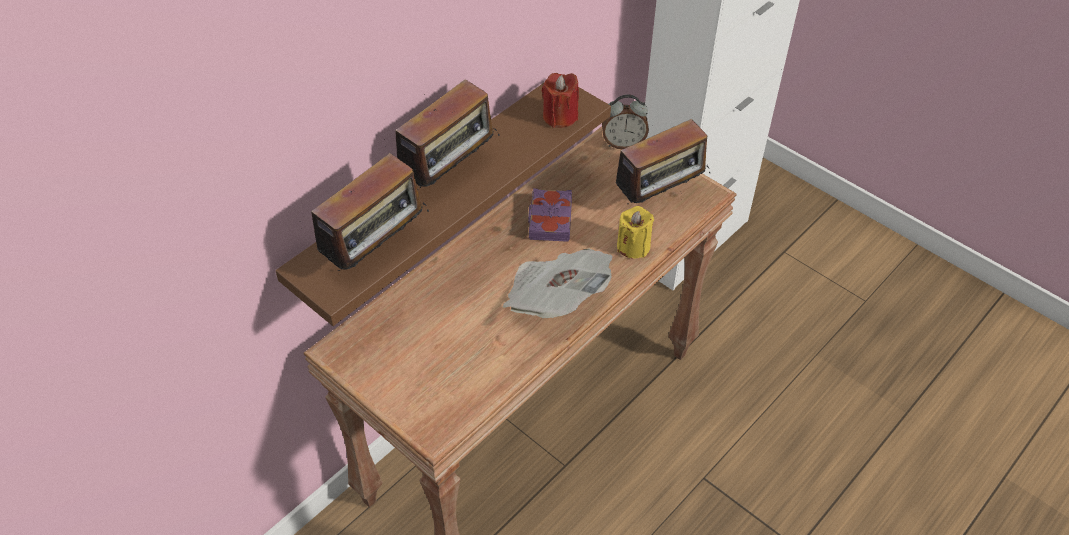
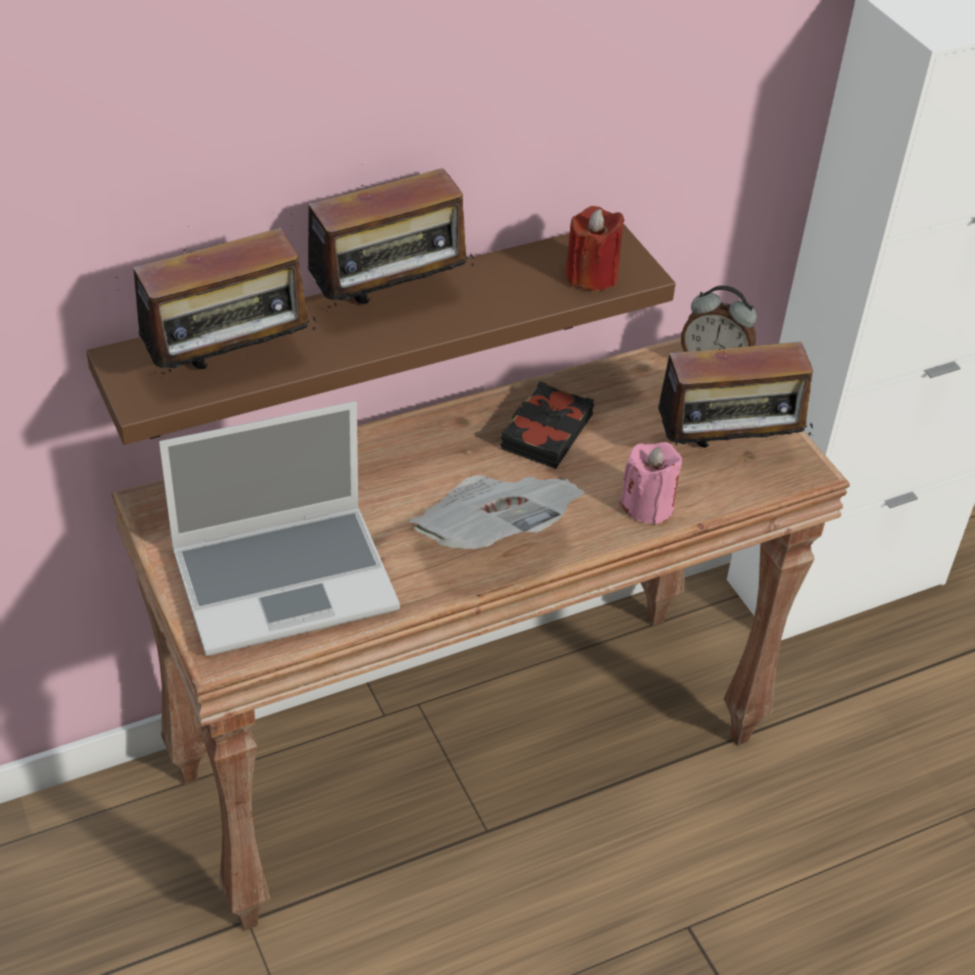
camera: 20 degrees right, 5 degrees down
purple book [528,188,572,242] -> black book [501,381,594,469]
yellow candle [617,206,654,259] -> pink candle [620,442,682,525]
none -> laptop [159,401,400,656]

